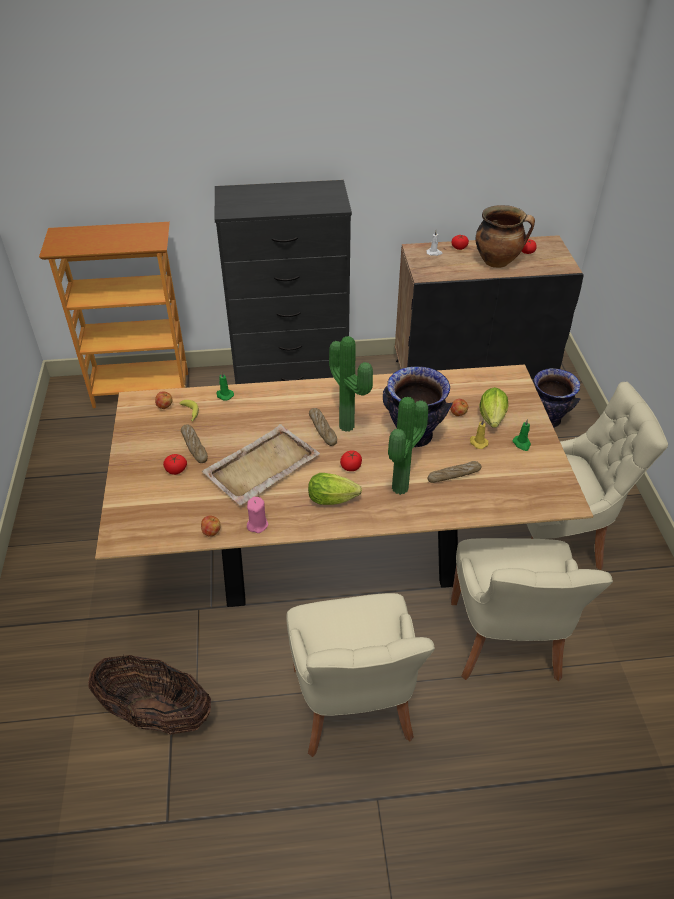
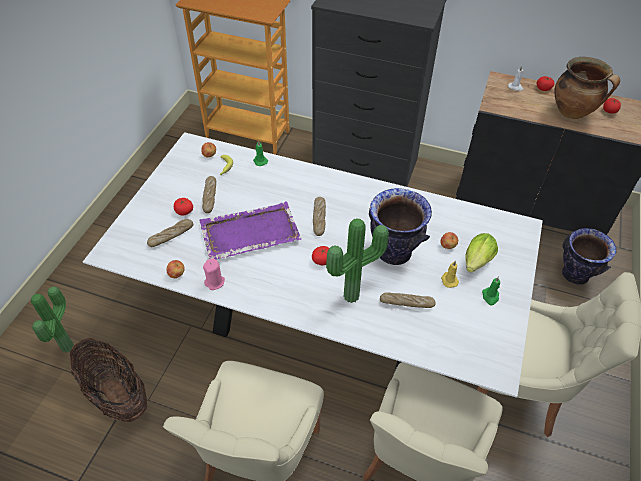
camera: 25 degrees right, 5 degrees up
brown dining table [95,365,593,607] -> white dining table [83,132,543,398]
beige tray [202,424,320,506] -> purple tray [200,201,301,259]
lettuce [308,473,362,505] -> none
potted plant [329,336,373,432] -> potted plant moved to [31,286,74,353]
none -> bread [147,219,193,247]

